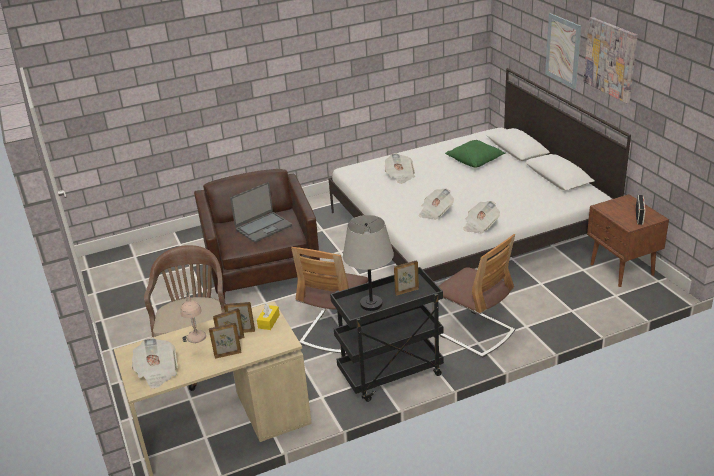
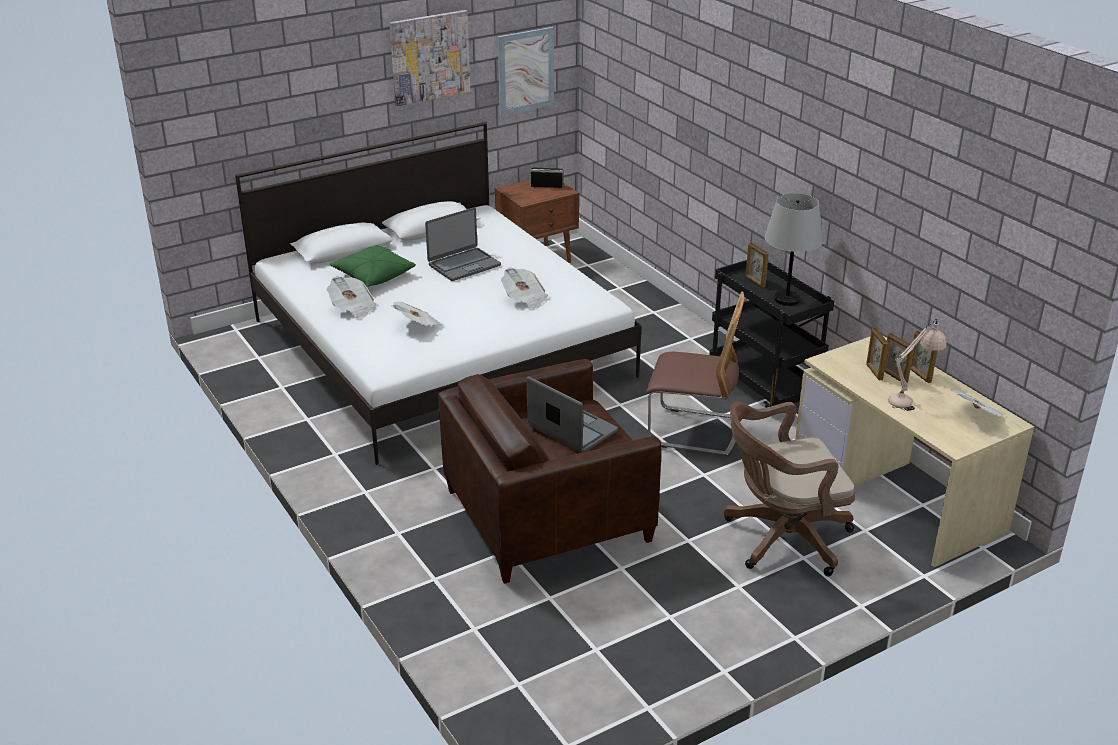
camera: 100 degrees left, 0 degrees up
yellow tissue box [257,303,280,330] -> none
chair [432,234,515,358] -> none
newspaper [463,201,500,233] -> newspaper moved to [327,276,376,318]
picture [545,13,581,89] -> picture moved to [498,27,554,116]
none -> laptop [425,207,501,281]

